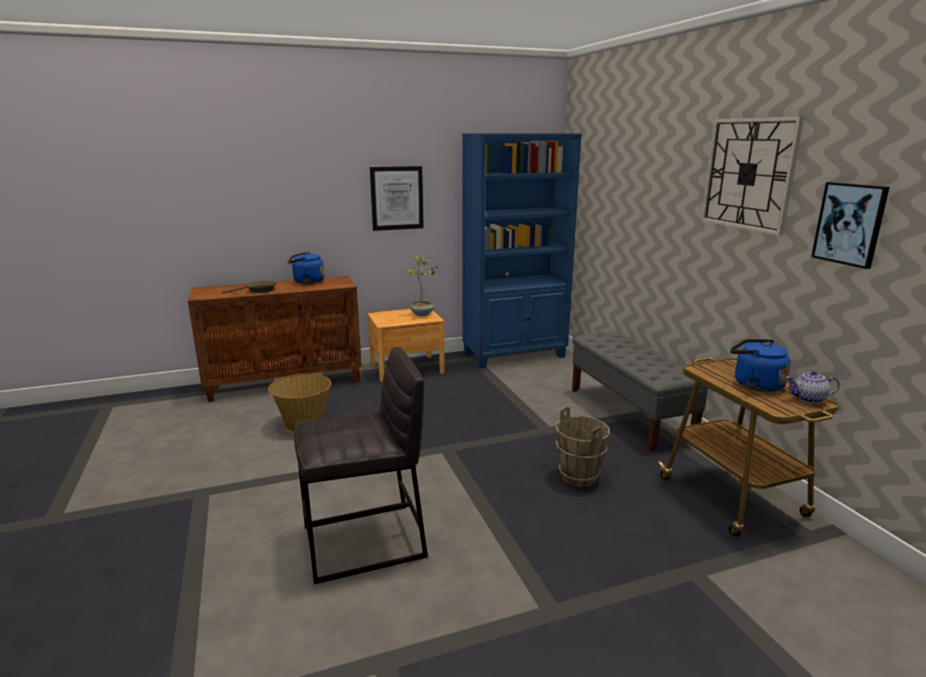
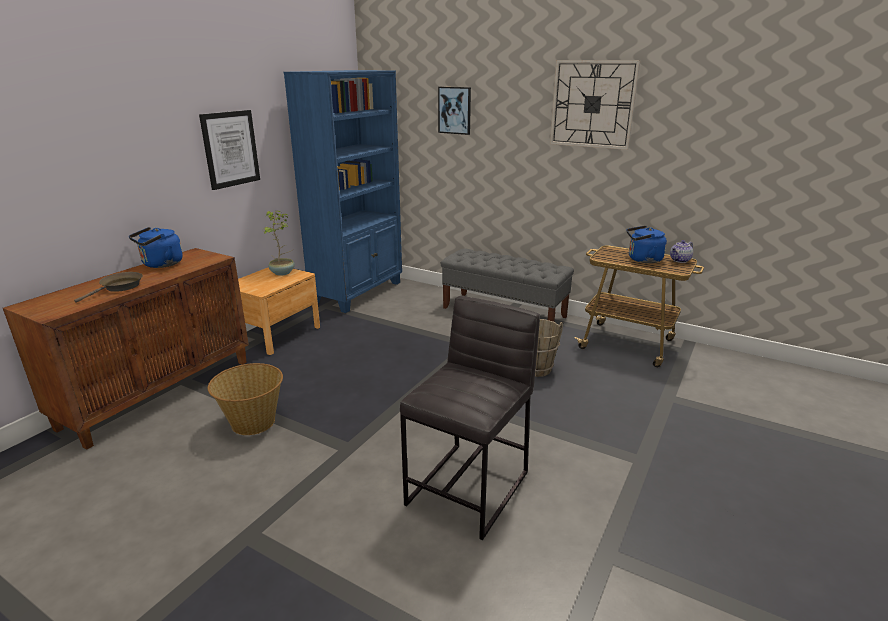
camera: 40 degrees left, 5 degrees up
picture [811,182,890,269] -> picture moved to [438,87,471,135]

